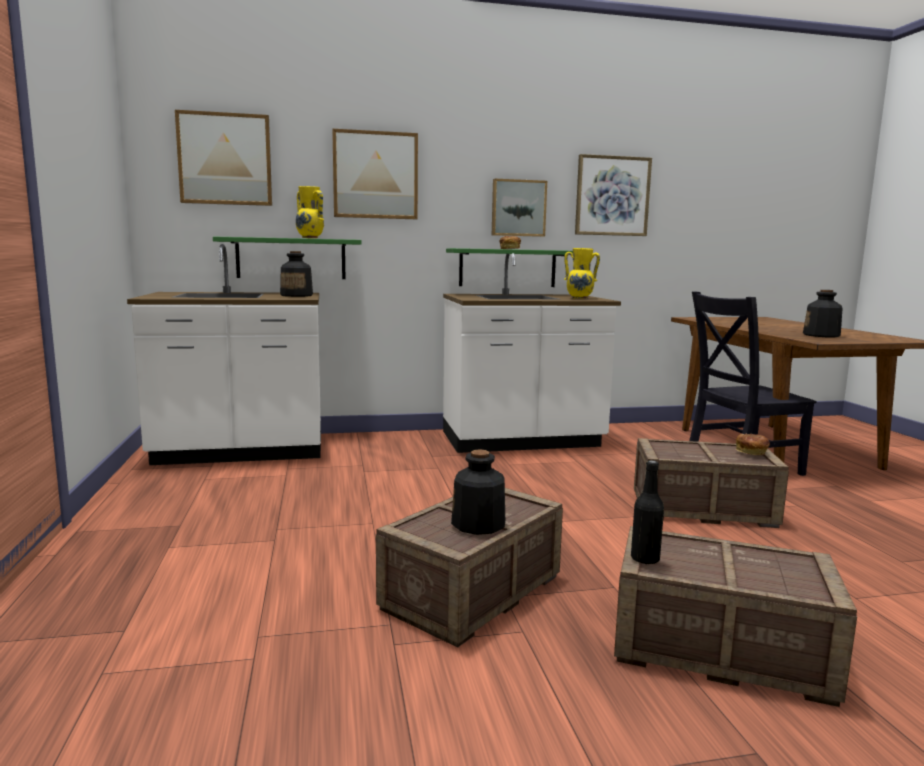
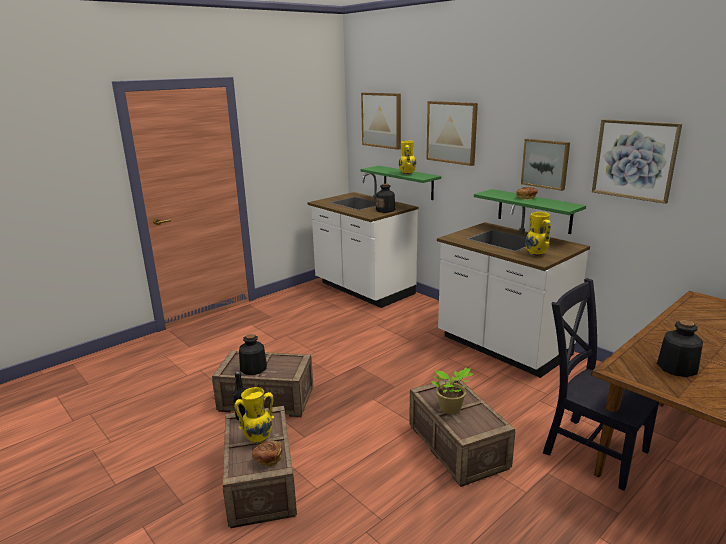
camera: 60 degrees right, 10 degrees up
bread [736,433,770,455] -> bread moved to [252,441,283,467]
none -> yellow vase [235,387,274,444]
none -> potted plant [432,368,473,414]

